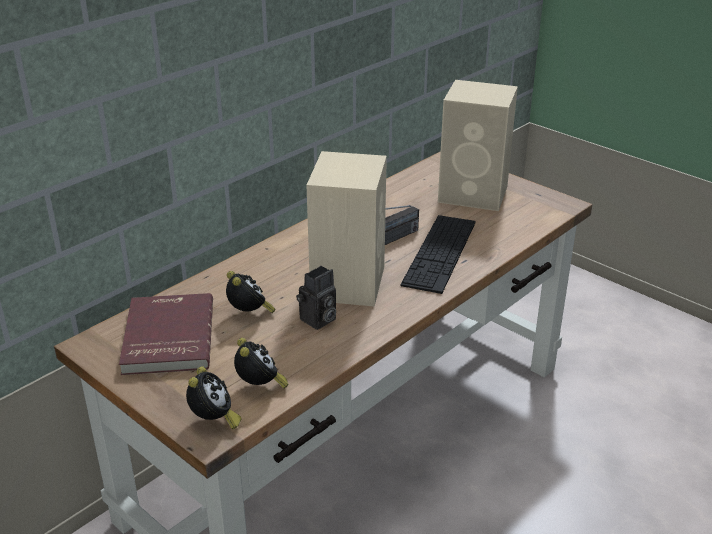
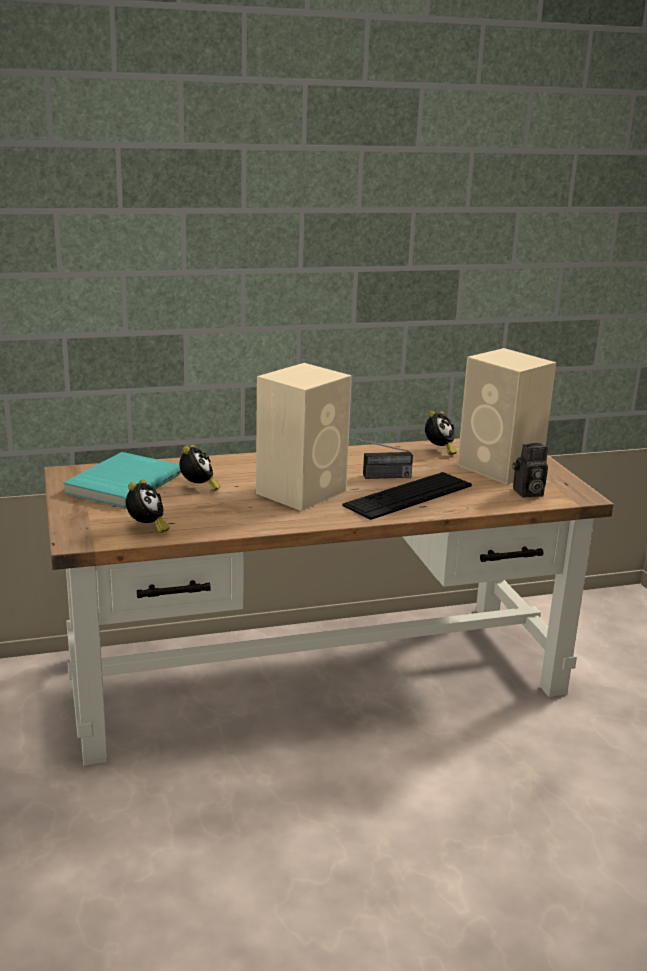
camera: 30 degrees right, 10 degrees down
red book [119,293,213,375] -> turquoise book [63,452,181,508]
alarm clock [186,366,241,429] -> alarm clock moved to [425,411,457,455]
camera [296,266,336,330] -> camera moved to [513,443,548,497]

